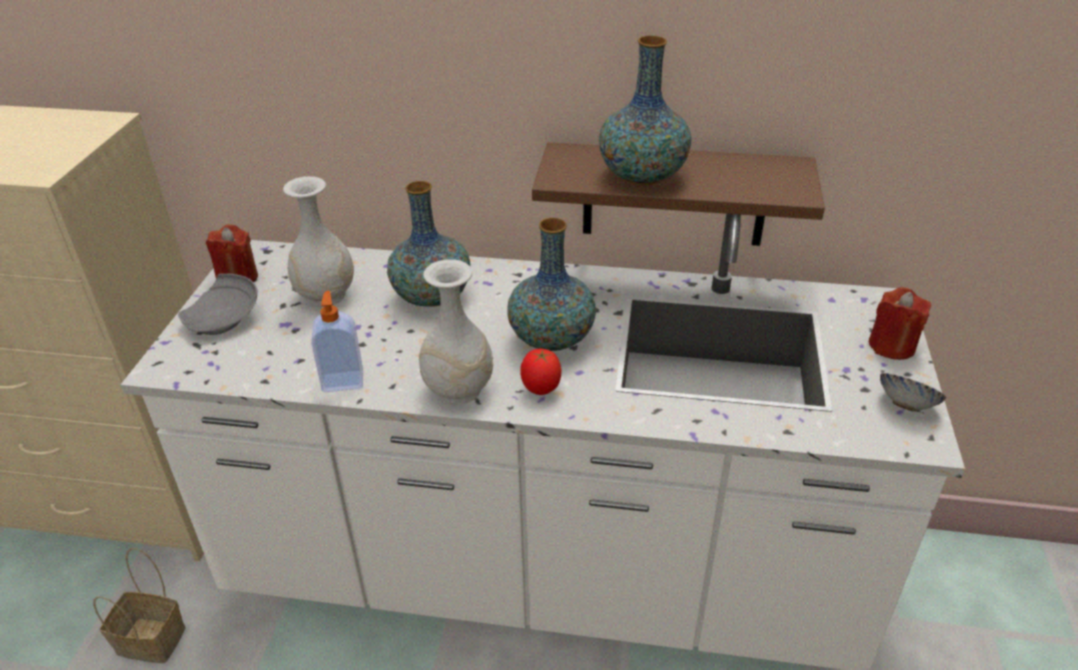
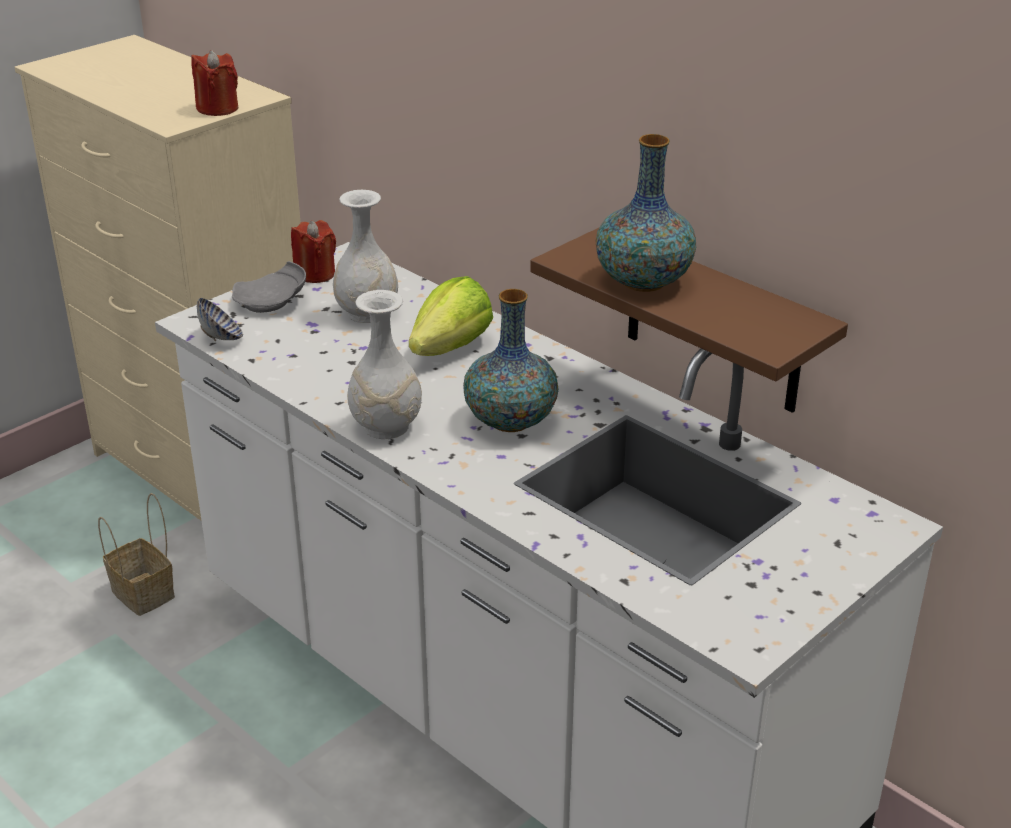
camera: 35 degrees right, 5 degrees down
soap dispenser [311,291,363,392] -> none
vase [387,181,471,307] -> lettuce [409,276,493,356]
tomato [520,349,562,395] -> none
red candle [869,287,931,360] -> red candle moved to [191,50,238,116]
bowl [880,373,946,413] -> bowl moved to [197,298,243,341]

